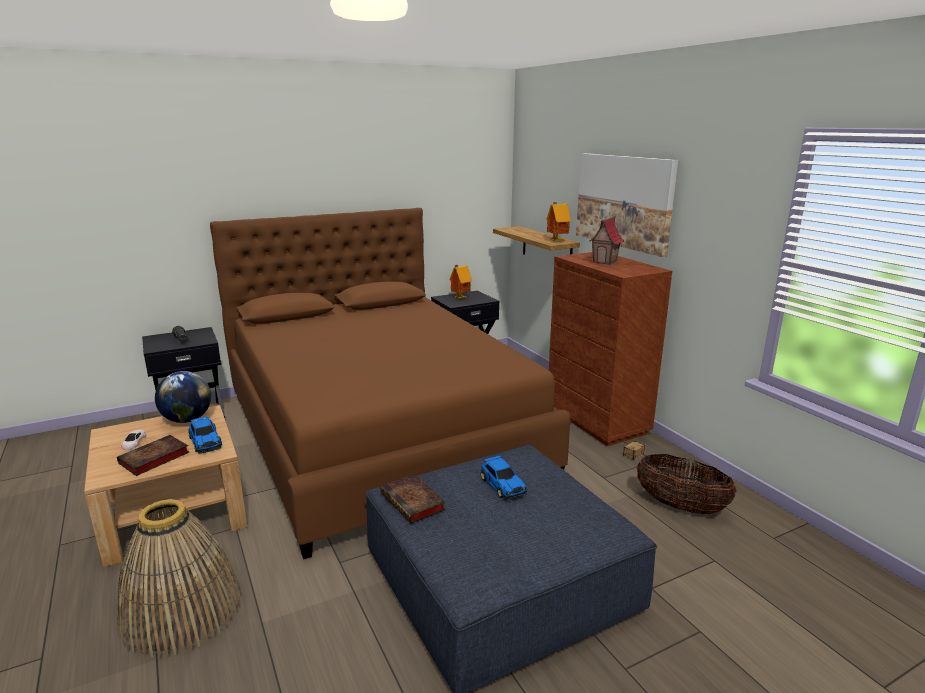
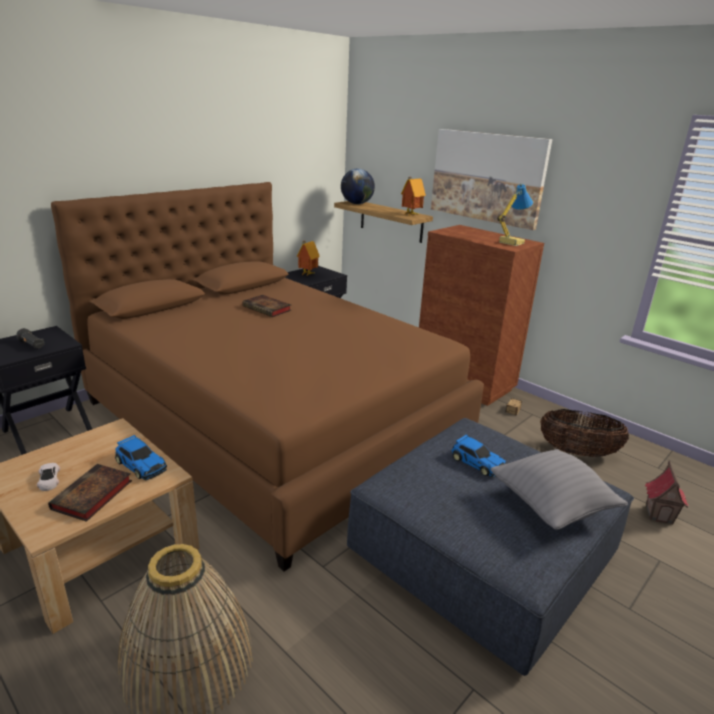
camera: 20 degrees left, 5 degrees up
globe [155,371,211,423] -> globe moved to [341,169,375,204]
book [380,474,446,524] -> book moved to [243,295,291,317]
toy house [589,216,624,265] -> toy house moved to [645,460,688,524]
none -> grey pillow [490,449,628,530]
none -> table lamp [497,184,533,246]

